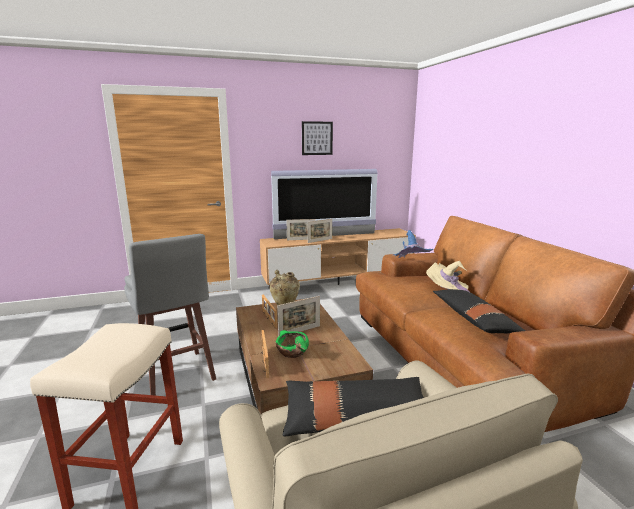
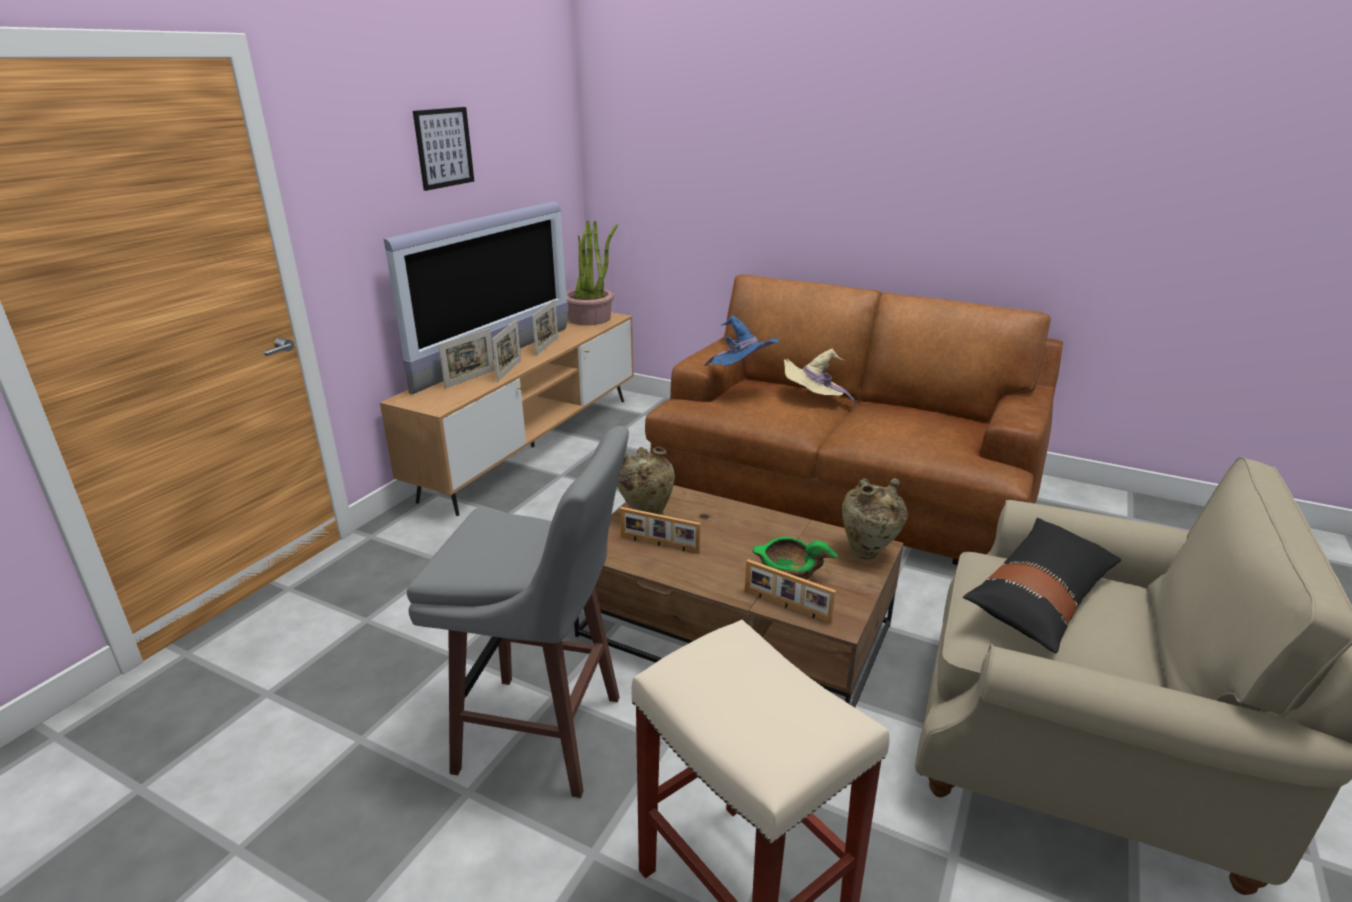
camera: 45 degrees left, 10 degrees up
picture frame [277,296,320,337] -> picture frame moved to [532,299,558,356]
black pillow [433,289,525,333] -> none
none -> potted plant [566,220,618,325]
none -> beige vase [842,478,908,560]

